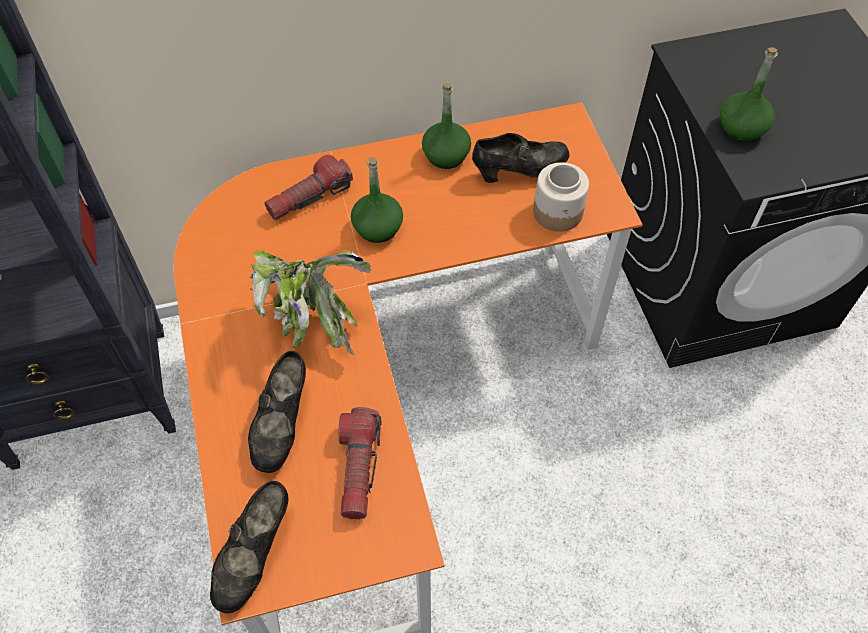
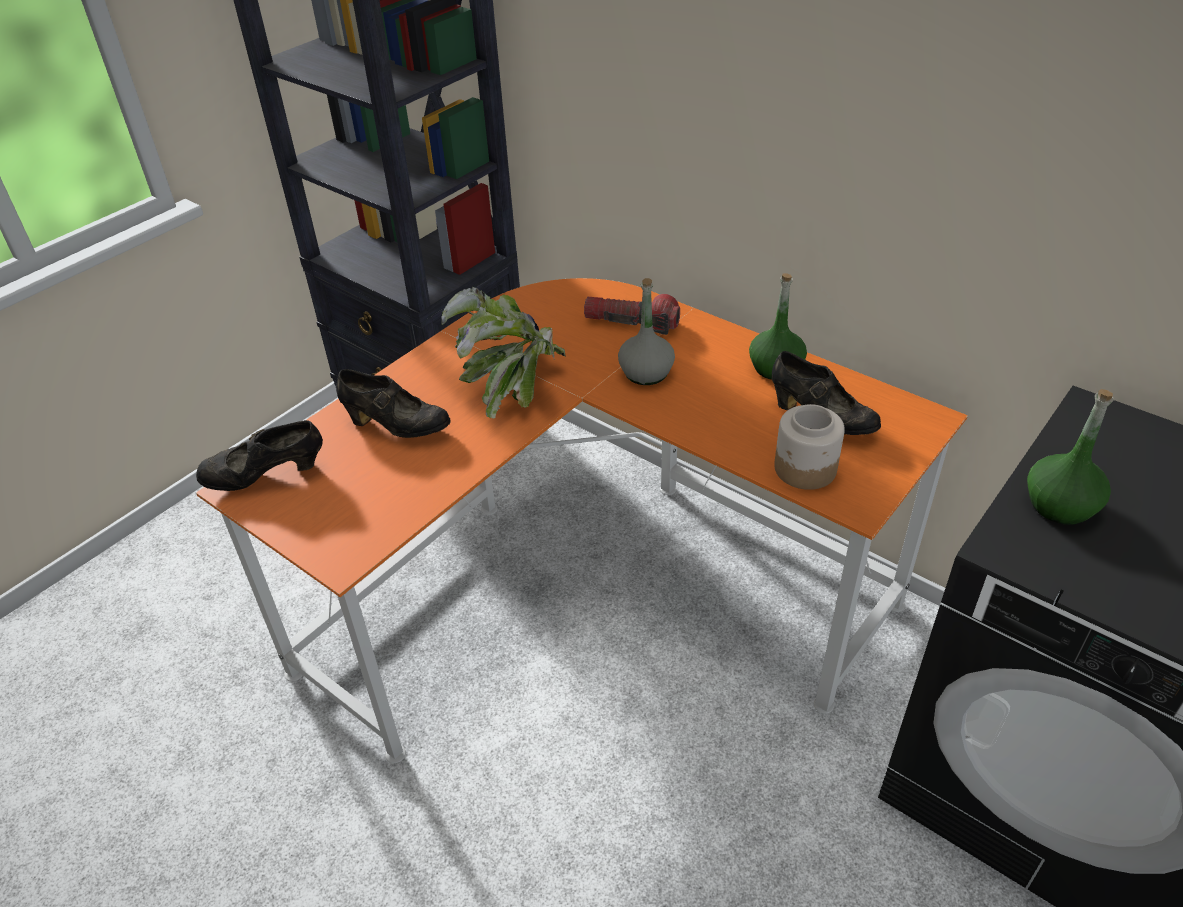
camera: 55 degrees right, 15 degrees down
black shoe [248,351,306,473] -> black shoe turned 135 degrees counterclockwise [336,369,451,438]
flashlight [338,407,382,519] -> none
green bottle [351,157,403,243] -> grey bottle [618,278,675,385]

